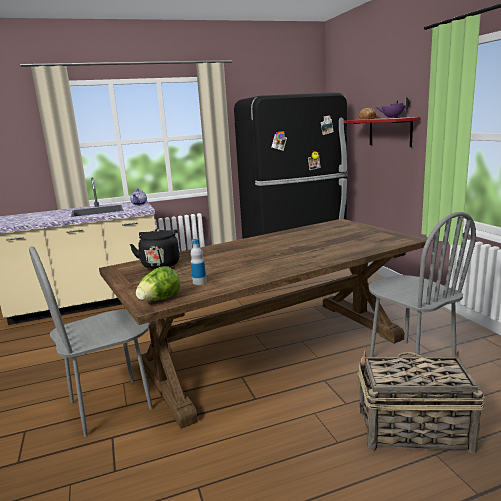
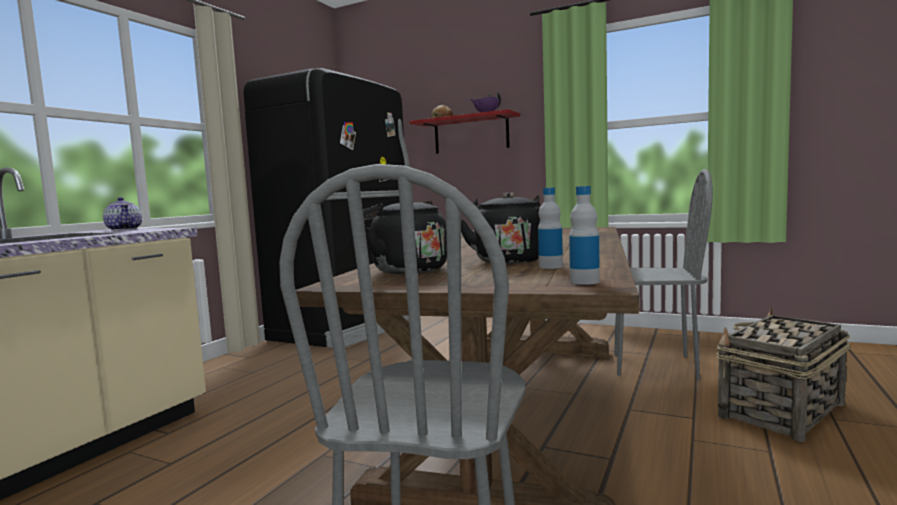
camera: 45 degrees left, 10 degrees down
lettuce [136,266,180,301] -> bottle [569,186,600,285]
none -> black kettle [461,192,540,264]

